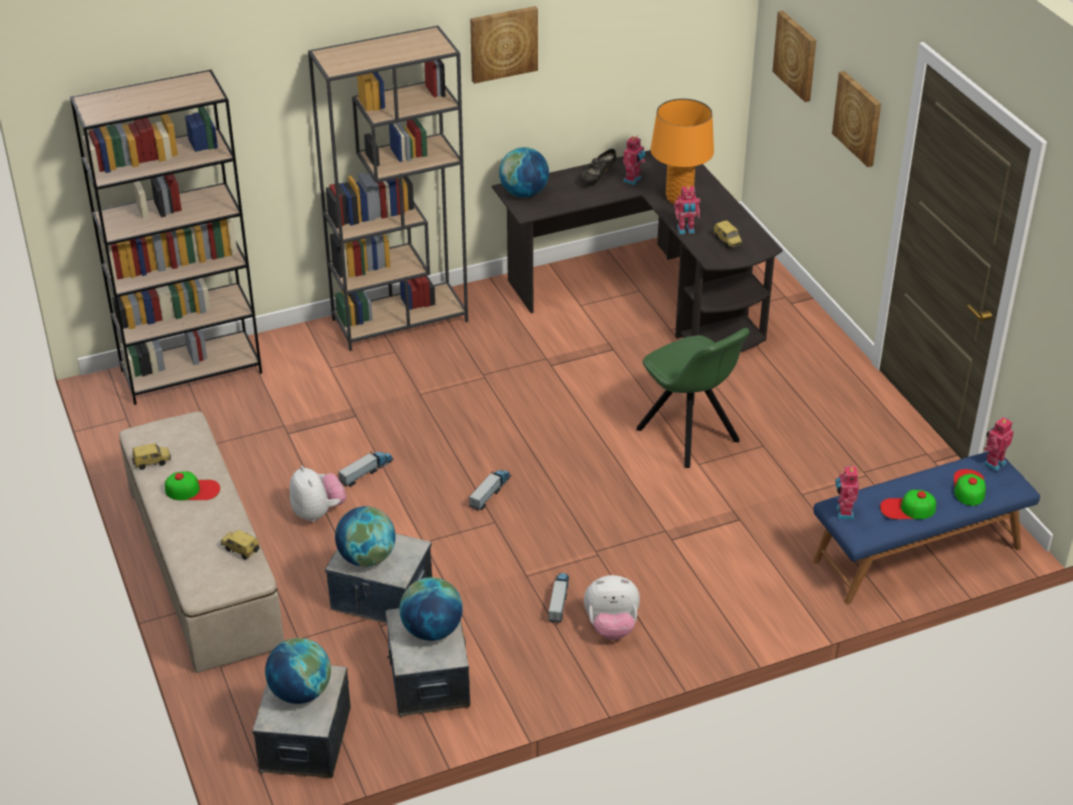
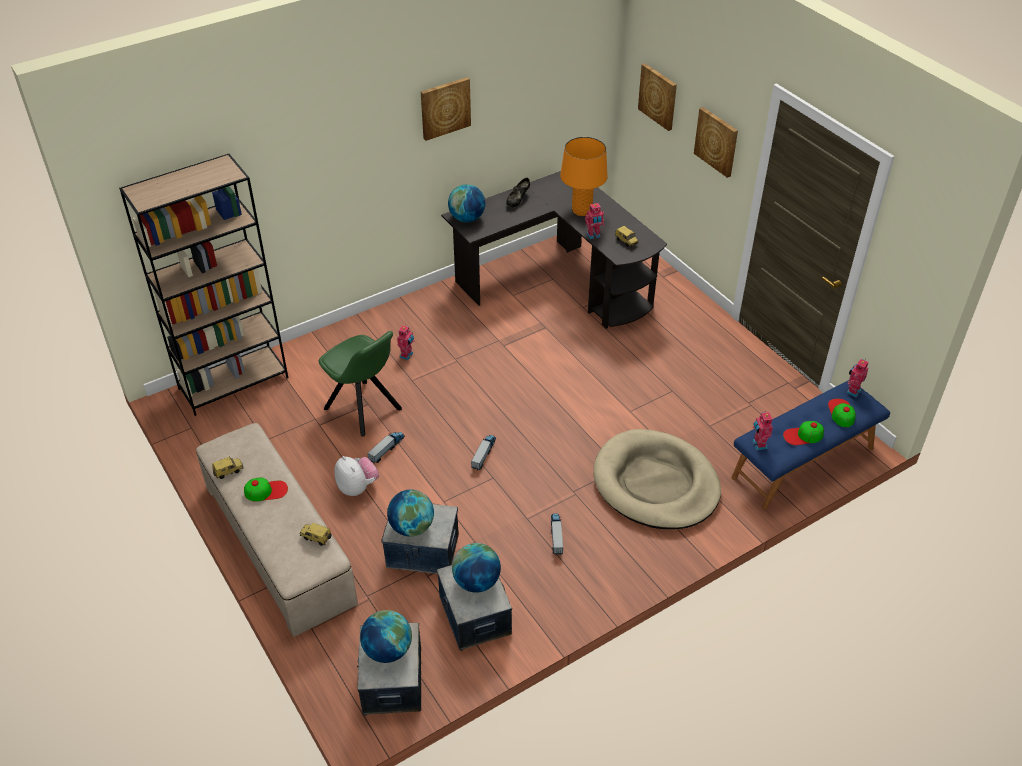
camera: 10 degrees left, 5 degrees up
bookcase [308,26,468,351] -> none
plush toy [584,575,640,640] -> none
toy robot [623,136,645,185] -> toy robot moved to [397,325,414,360]
green chair [636,328,749,468] -> green chair moved to [318,331,402,436]
none -> beige dog bed [593,429,721,529]

